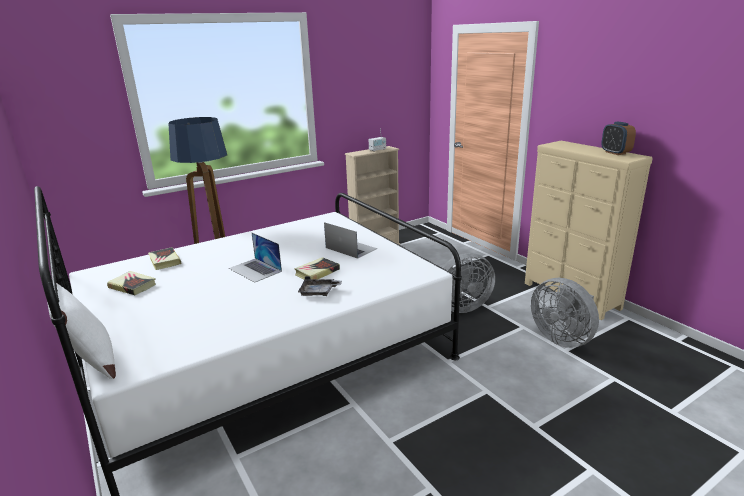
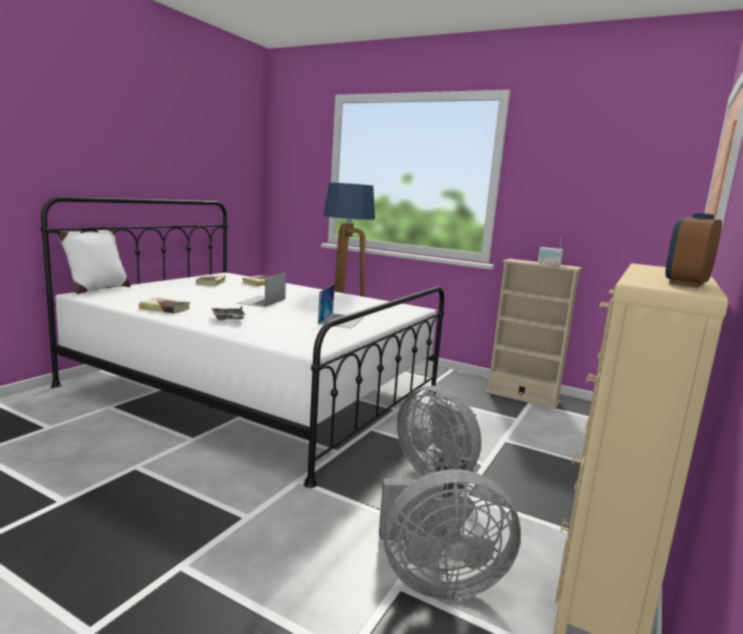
camera: 60 degrees right, 10 degrees down
book [294,257,340,280] -> book moved to [139,297,190,314]
grey fan [531,278,599,348] -> grey fan turned 120 degrees counterclockwise [379,469,521,600]

